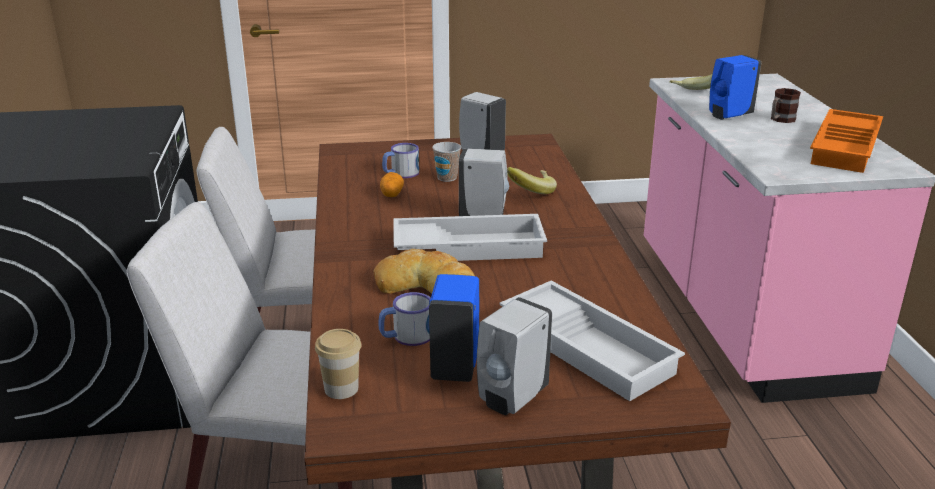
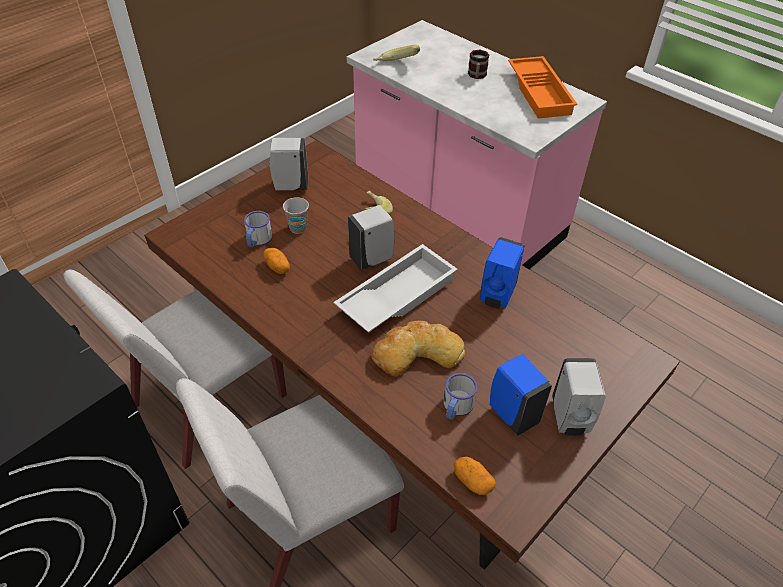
camera: 40 degrees left, 20 degrees up
cup [315,329,361,399] -> potato [454,457,496,495]
white tray [499,280,685,401] -> none
blue soap dispenser [709,55,761,120] -> blue soap dispenser moved to [480,237,525,309]

